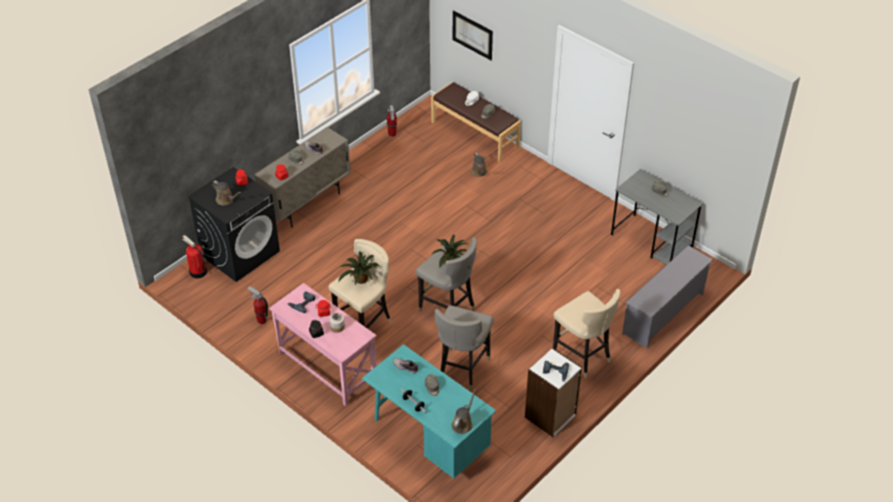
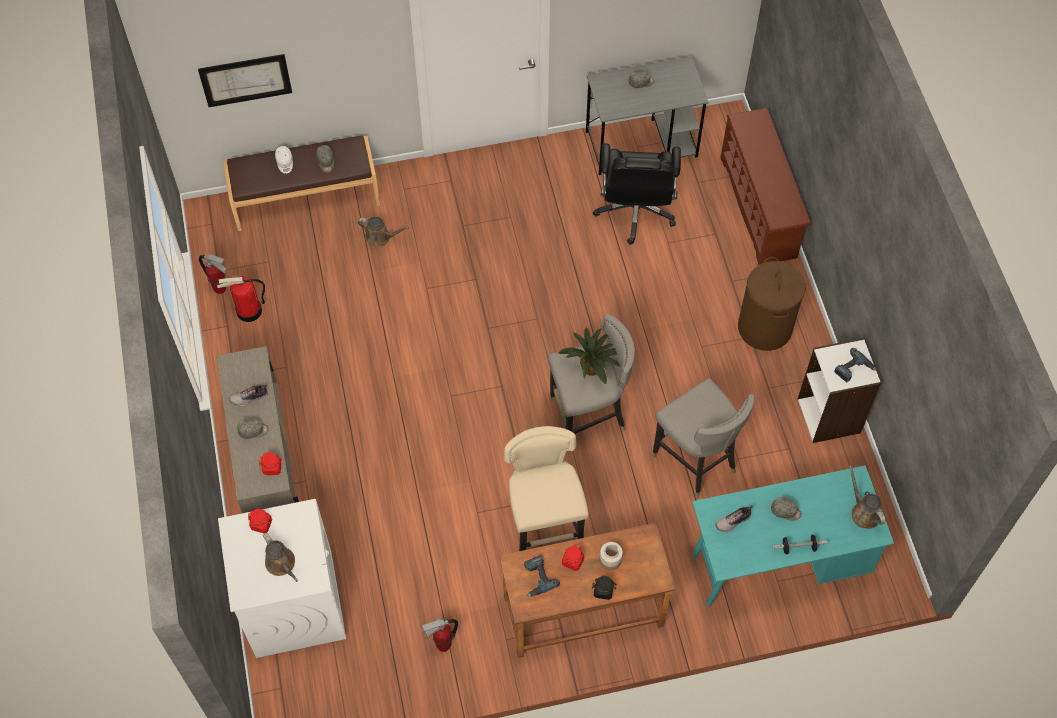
camera: 55 degrees left, 15 degrees up
fire extinguisher [182,235,207,278] -> fire extinguisher moved to [217,276,265,322]
black washing machine [188,167,280,282] -> white washing machine [218,499,346,658]
brown watering can [212,180,242,205] -> brown watering can turned 75 degrees clockwise [262,533,298,582]
pink desk [269,283,377,406] -> brown desk [499,523,675,658]
potted plant [338,251,379,285] -> none
beige stool [553,289,620,379] -> brown laundry basket [738,257,805,351]
grey shoe rack [622,245,713,348] -> brown shoe rack [720,108,811,265]
none -> black office chair [593,143,681,245]

